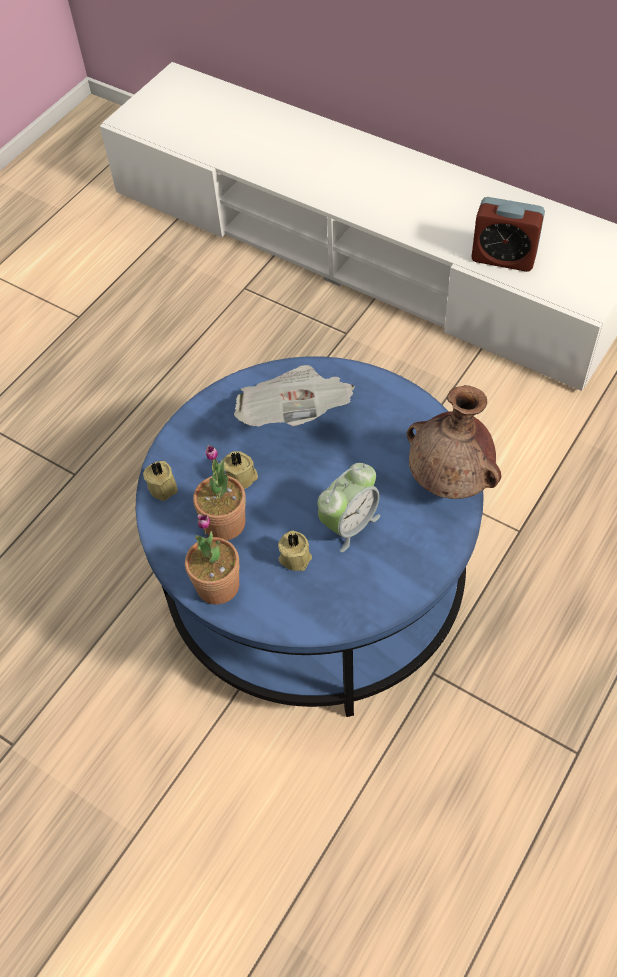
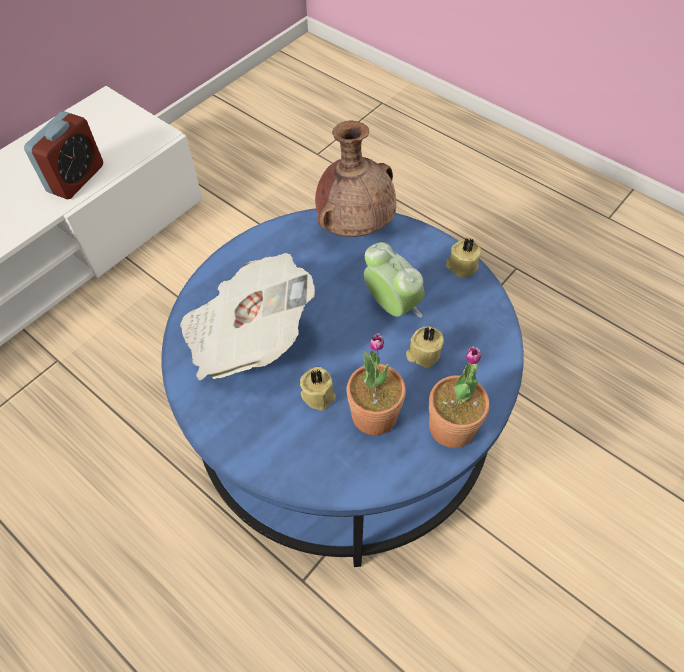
camera: 85 degrees left, 0 degrees up
beige candle [143,461,178,501] -> beige candle moved to [446,238,482,278]

